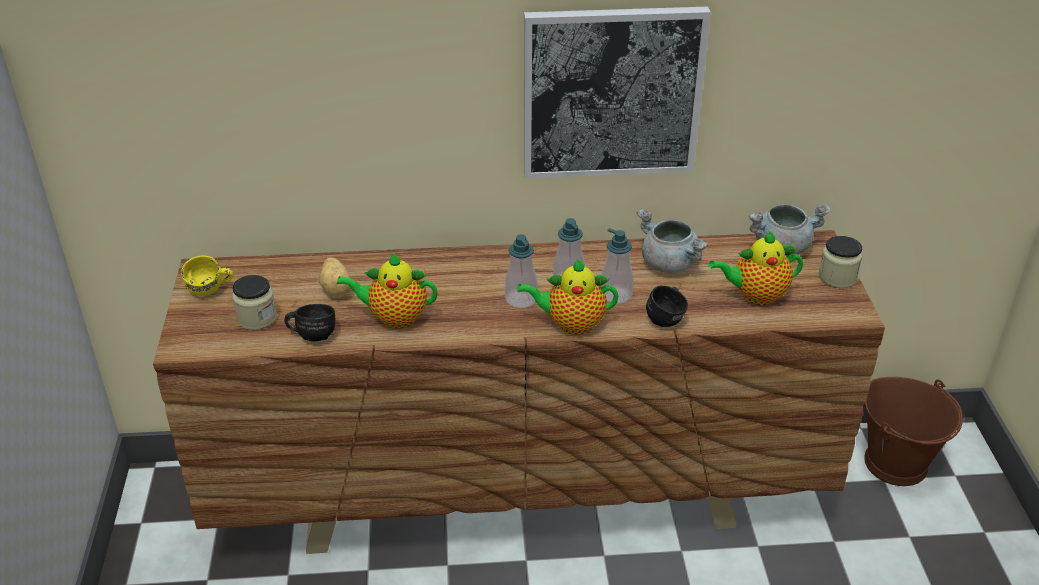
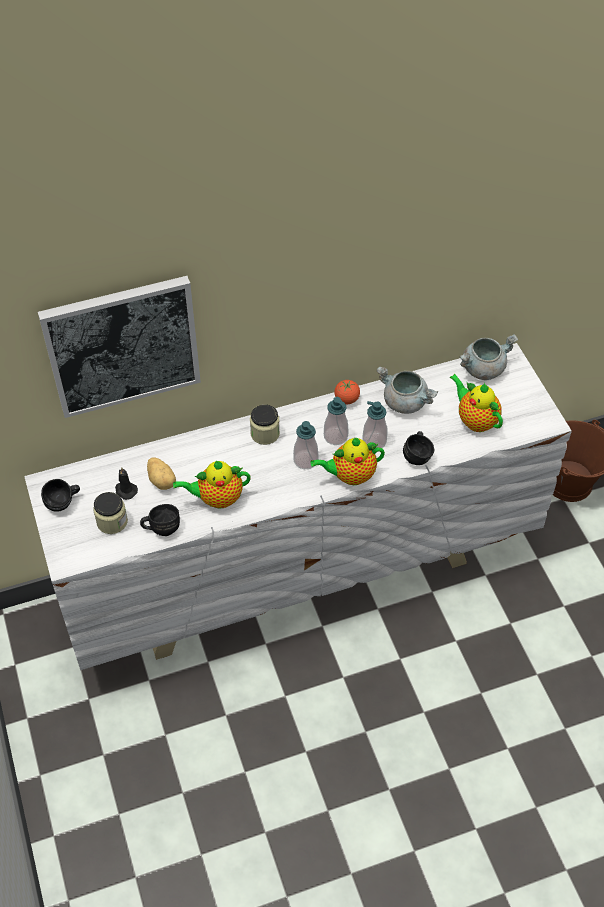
camera: 15 degrees left, 15 degrees up
brown cabinet [153,230,885,554] -> white cabinet [24,343,572,670]
yellow mug [181,255,233,296] -> black mug [41,479,80,512]
picture [524,7,711,179] -> picture moved to [38,276,201,418]
teapot [709,231,803,305] -> teapot turned 75 degrees clockwise [450,374,503,432]
jar [819,236,862,288] -> jar moved to [250,404,280,445]
none -> black candle [115,467,138,500]
none -> tomato [334,380,360,404]

